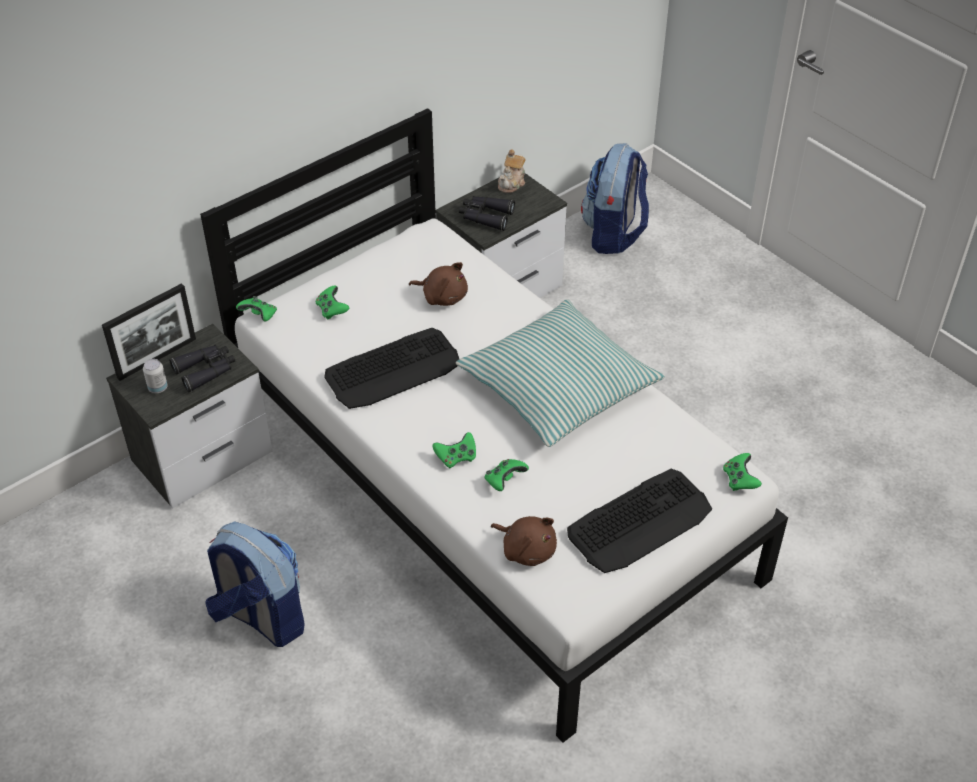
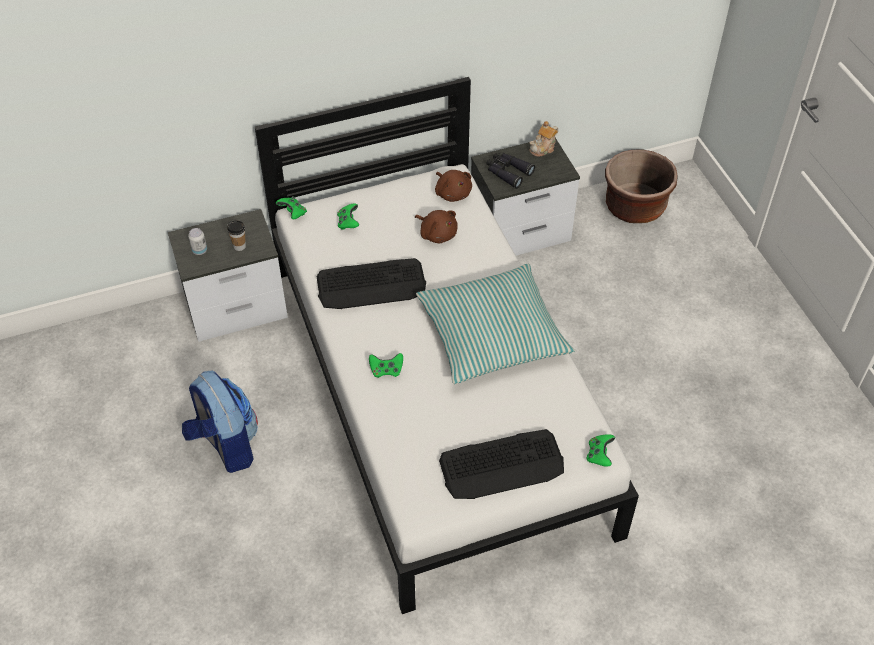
camera: 20 degrees right, 5 degrees up
picture frame [102,283,196,381] -> none
black binoculars [169,344,235,393] -> cup [227,220,246,251]
green game controller [484,459,529,491] -> none
brown plush toy [491,516,557,566] -> brown plush toy moved to [435,170,472,202]
backpack [581,144,649,254] -> brown planter [605,150,678,223]

